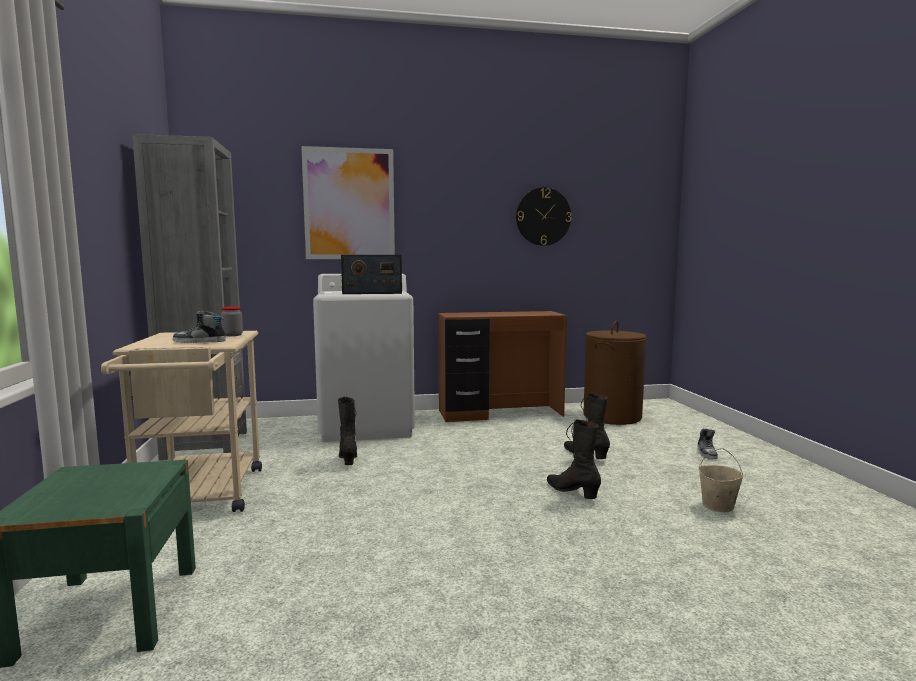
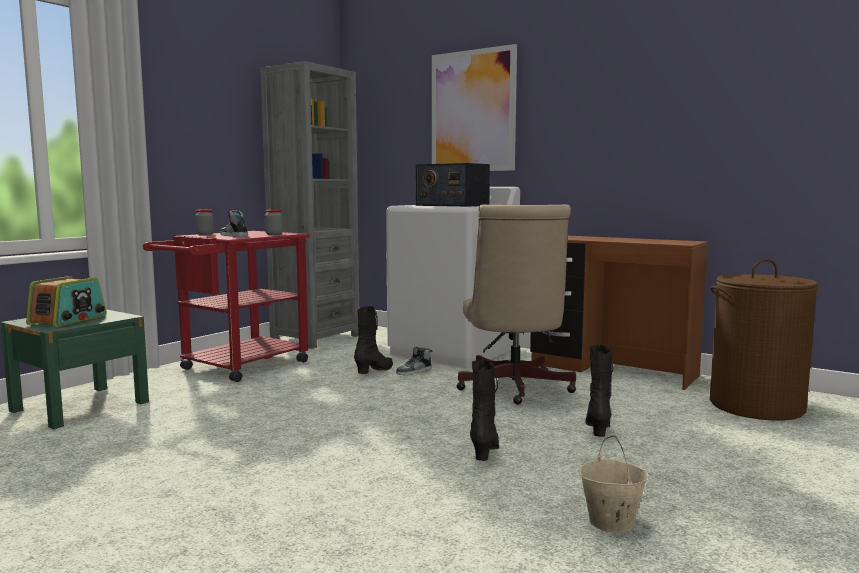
camera: 45 degrees right, 0 degrees up
beige cart [101,331,262,512] -> red cart [143,231,310,382]
wall clock [516,187,571,246] -> none
shoe [697,429,718,459] -> shoe moved to [396,347,432,376]
none -> radio [26,276,107,327]
none -> jar [195,209,214,235]
none -> beige office chair [456,205,576,405]

